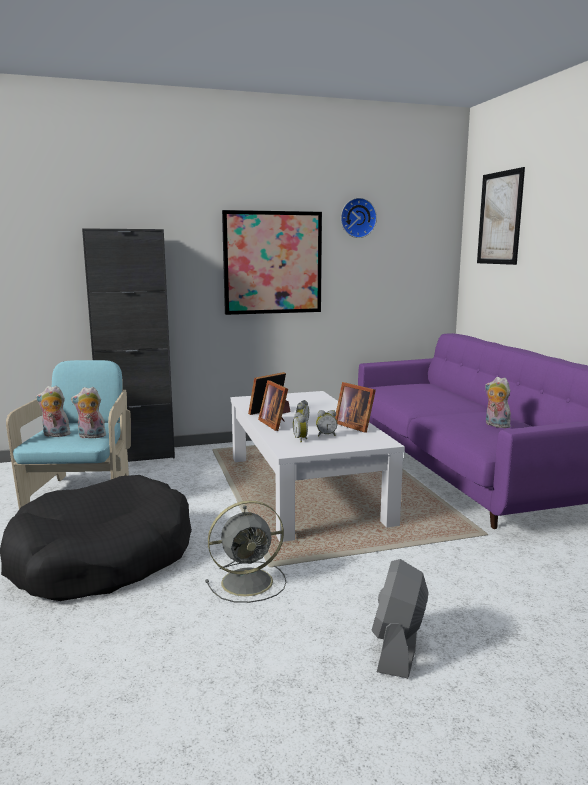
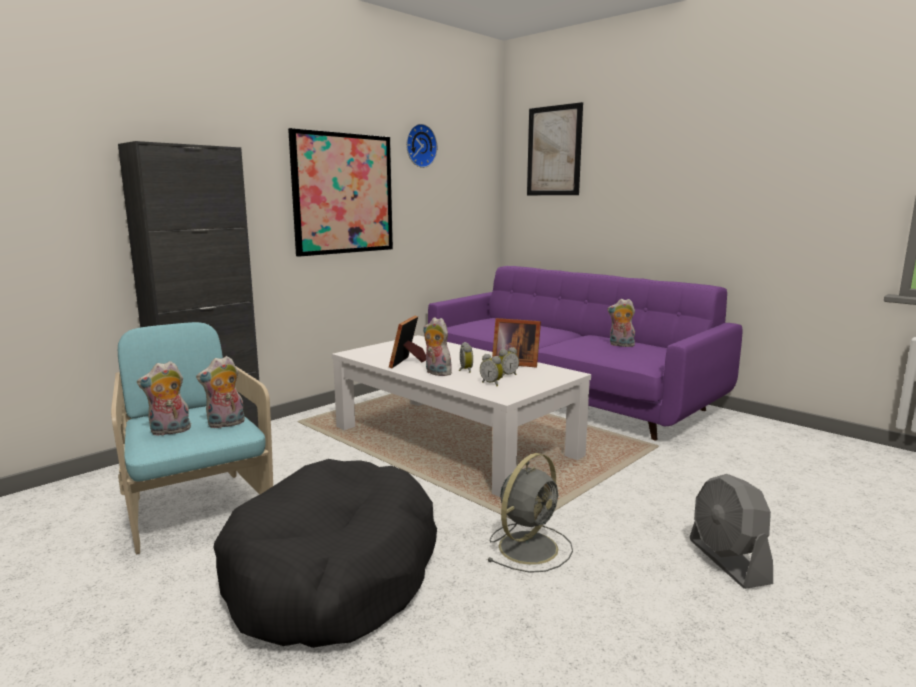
camera: 30 degrees left, 0 degrees up
picture frame [258,380,288,431] -> plush toy [423,317,452,376]

